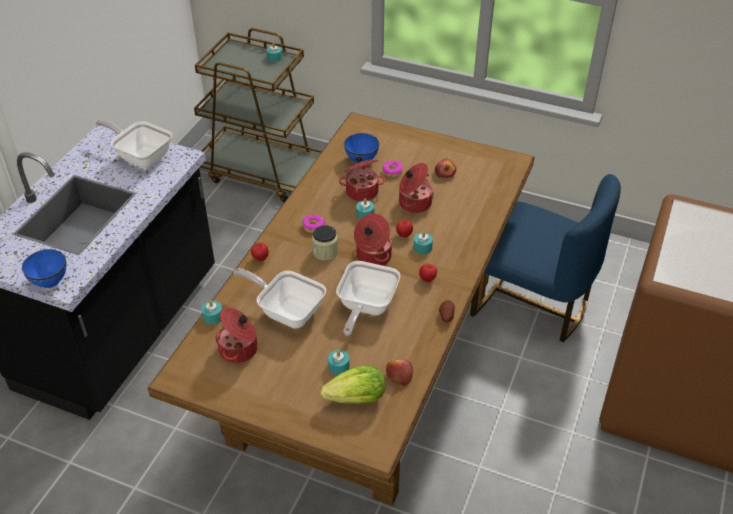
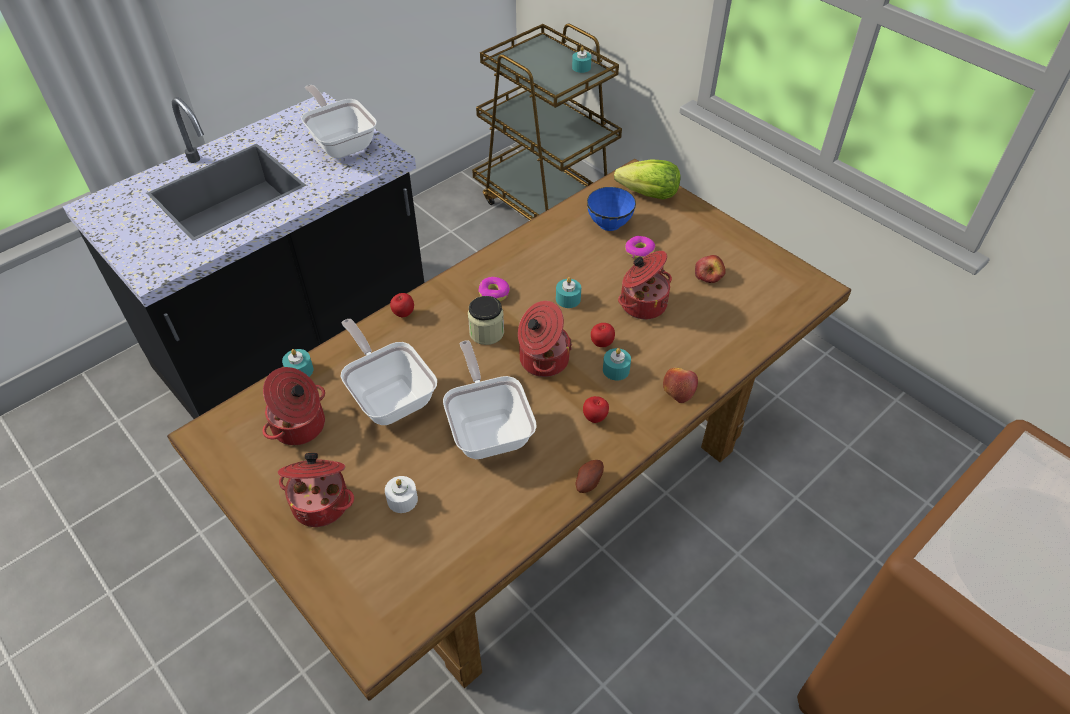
camera: 25 degrees right, 5 degrees up
blue bowl [22,249,66,288] -> none
lettuce [320,365,385,404] -> lettuce moved to [614,159,680,200]
turquoise candle [328,350,350,375] -> white candle [385,476,418,513]
frying pan [336,261,401,336] -> frying pan turned 120 degrees clockwise [443,340,537,459]
cooking pot [339,156,385,201] -> cooking pot moved to [278,453,354,527]
apple [386,359,413,386] -> apple moved to [663,368,698,403]
blue chair [470,174,621,342] -> none

